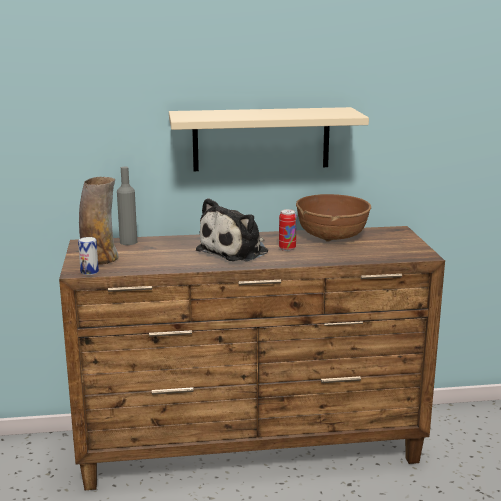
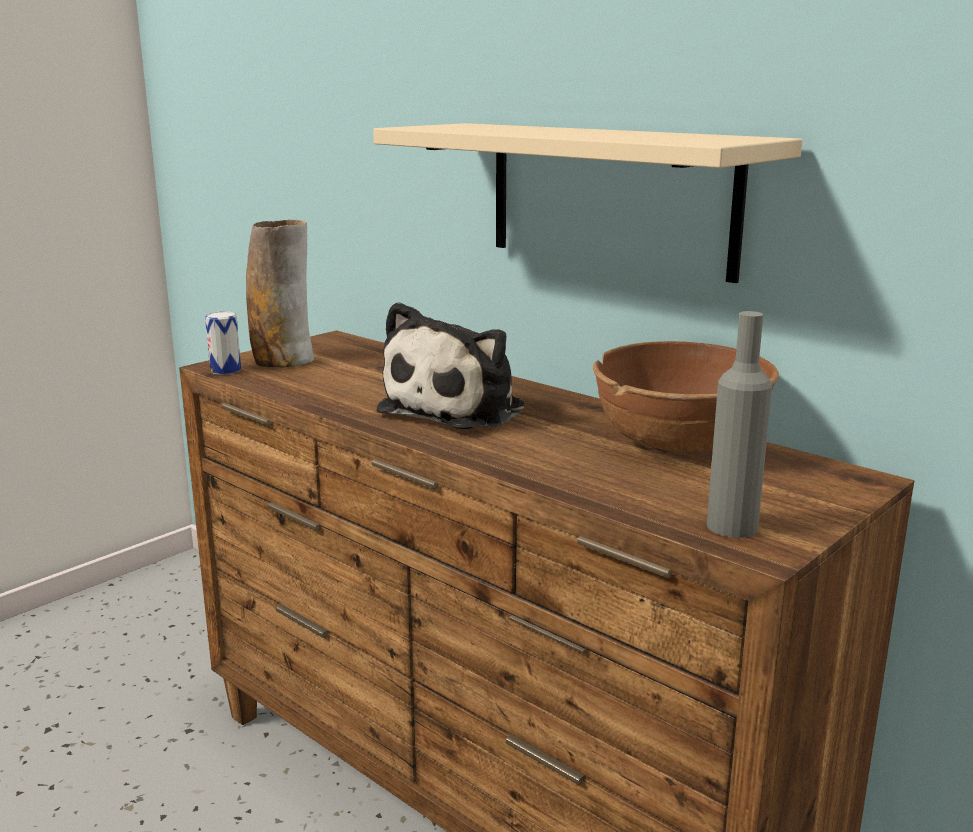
camera: 50 degrees right, 0 degrees up
grey bottle [117,167,137,245] -> grey bottle moved to [707,311,772,538]
plush toy [196,198,268,261] -> plush toy turned 60 degrees counterclockwise [377,302,525,429]
can [279,209,297,251] -> none

